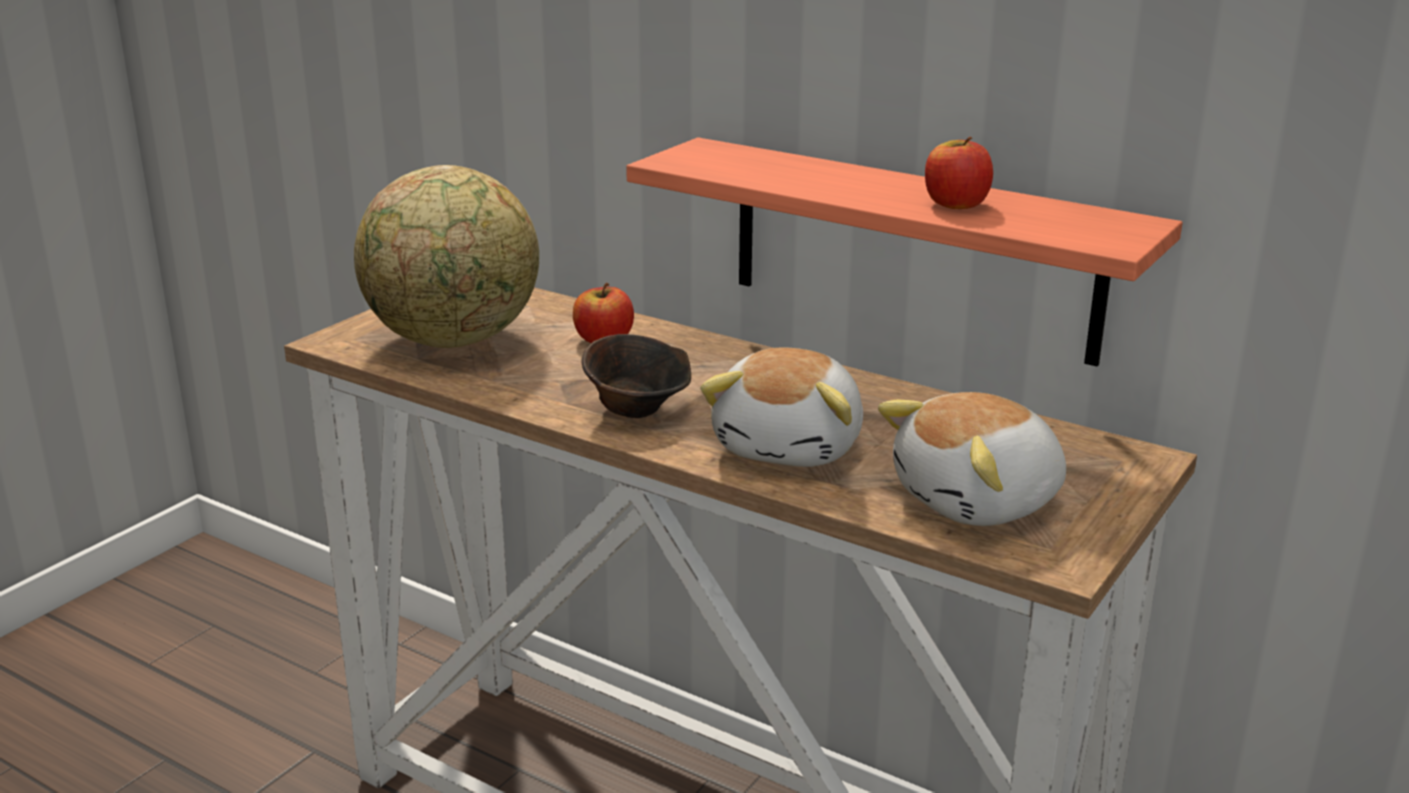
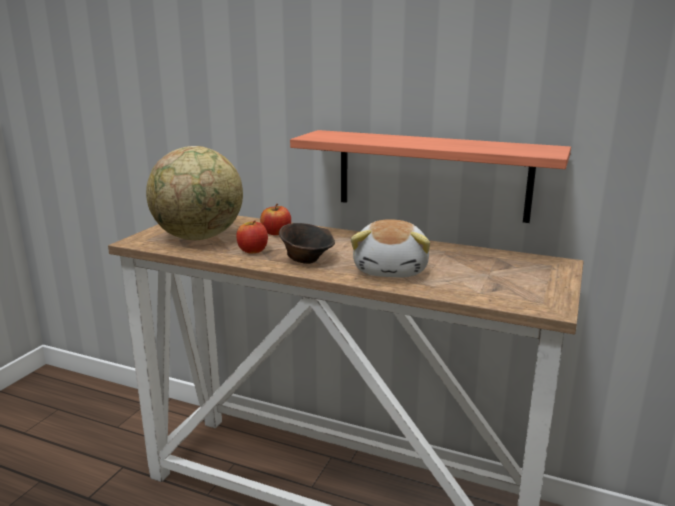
camera: 10 degrees left, 5 degrees down
plush toy [878,392,1066,526] -> none
apple [925,137,993,209] -> apple moved to [236,220,268,254]

